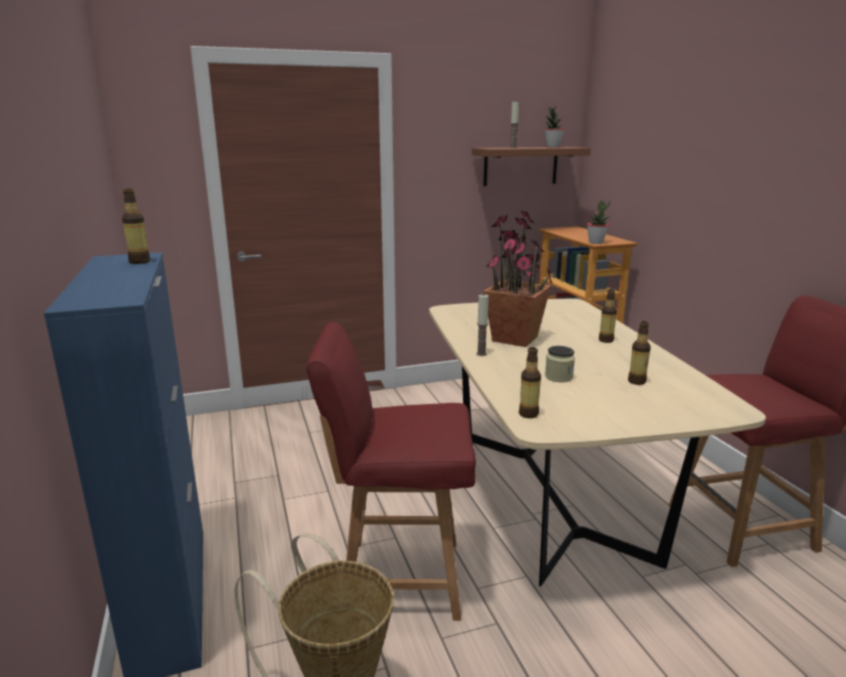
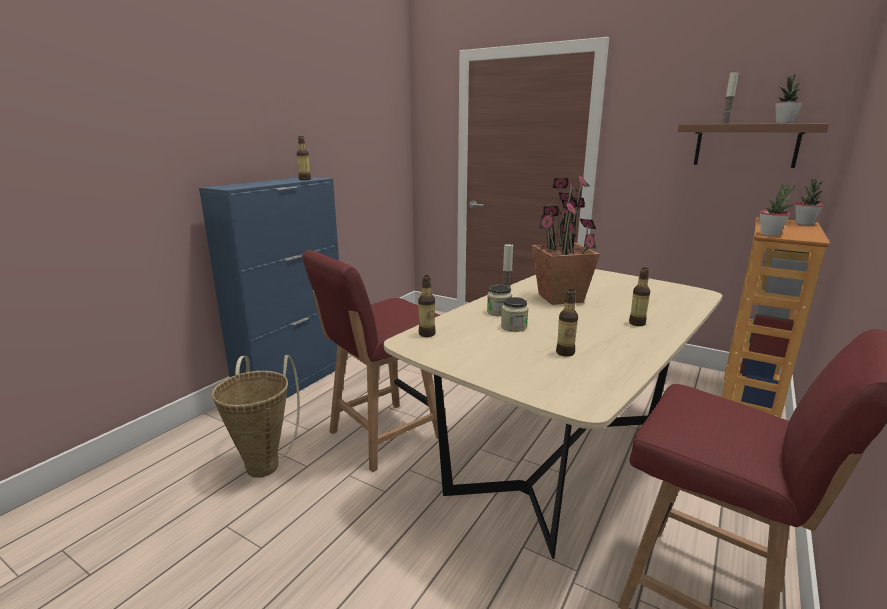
camera: 50 degrees right, 0 degrees up
red chair [306,322,476,621] -> red chair turned 90 degrees counterclockwise [302,250,440,472]
none -> jar [487,285,512,316]
none -> potted plant [795,178,824,225]

